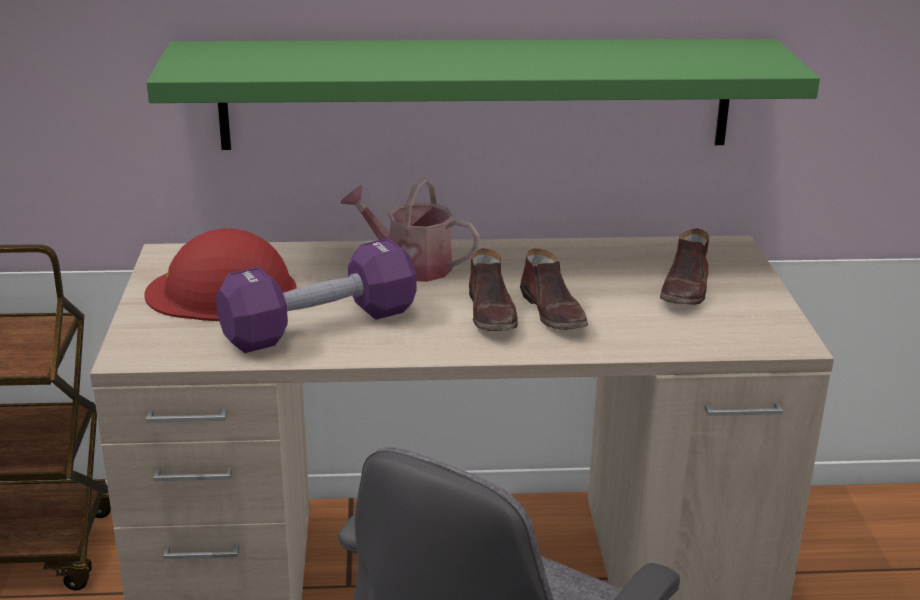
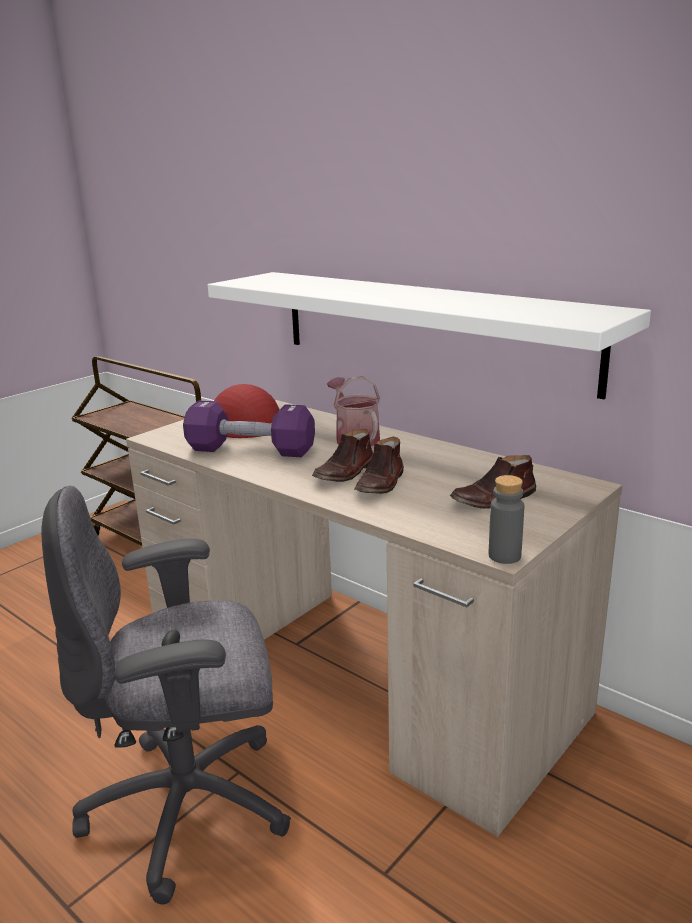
camera: 45 degrees right, 5 degrees down
green shelf [147,39,820,150] -> white shelf [208,272,651,399]
none -> grey bottle [489,475,524,564]

